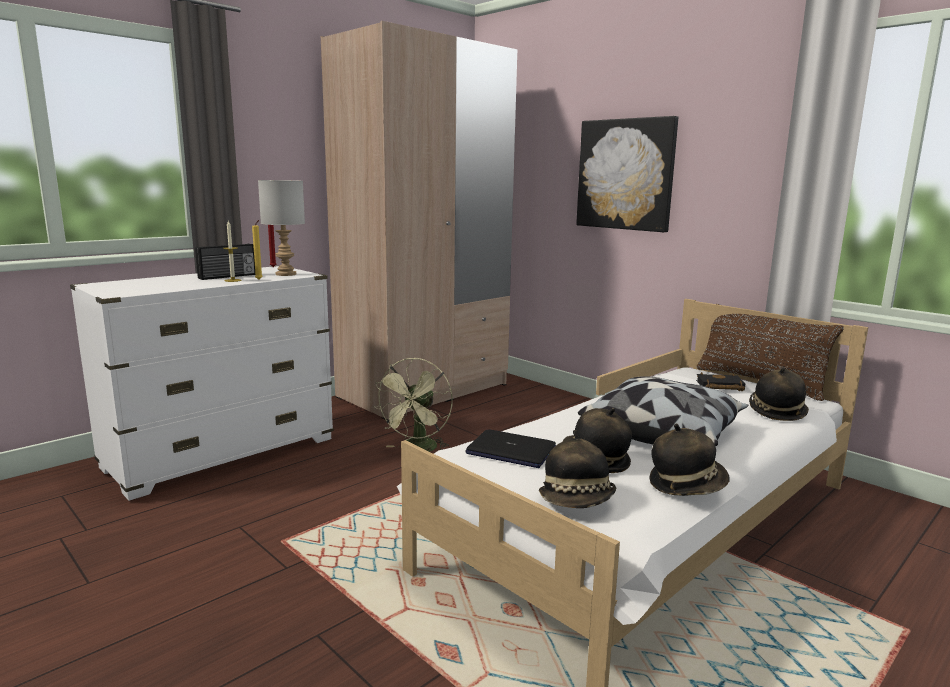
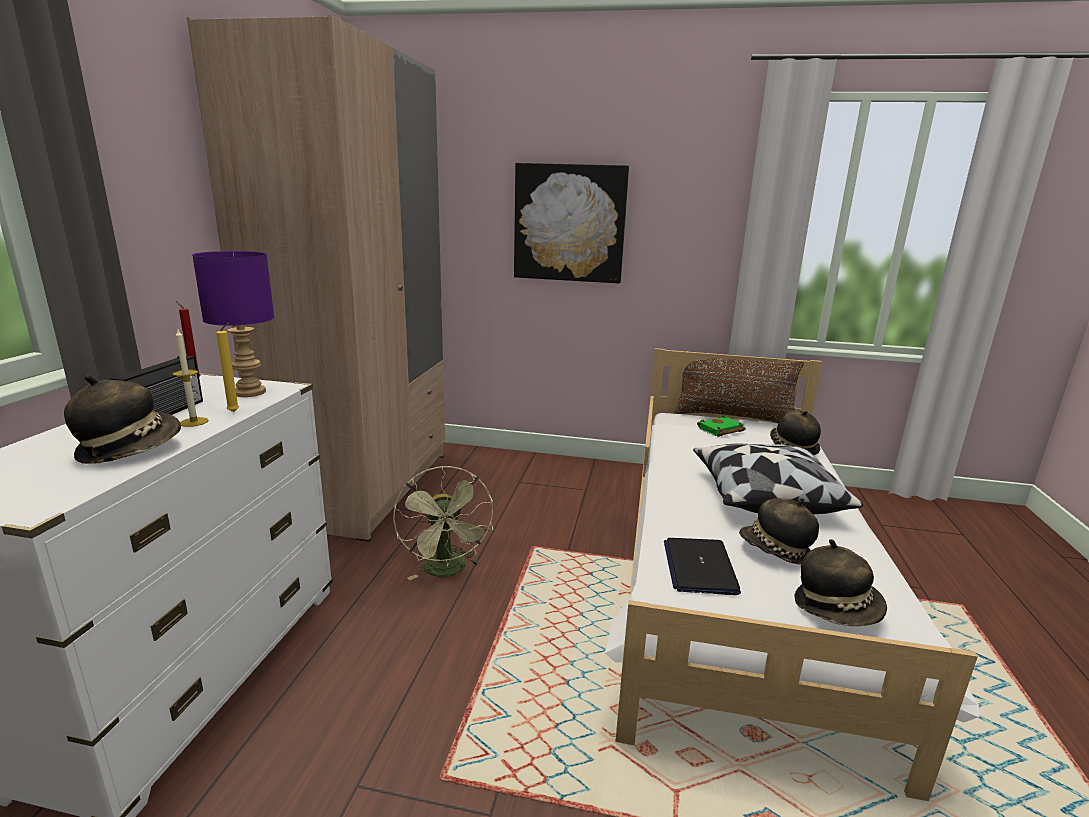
camera: 35 degrees left, 5 degrees up
grey table lamp [258,180,305,276] -> purple table lamp [192,251,274,397]
laptop [465,429,556,468] -> laptop turned 105 degrees clockwise [664,538,741,595]
hat [650,424,730,496] -> hat moved to [64,375,181,464]
black book [696,372,745,391] -> green book [697,415,746,437]

